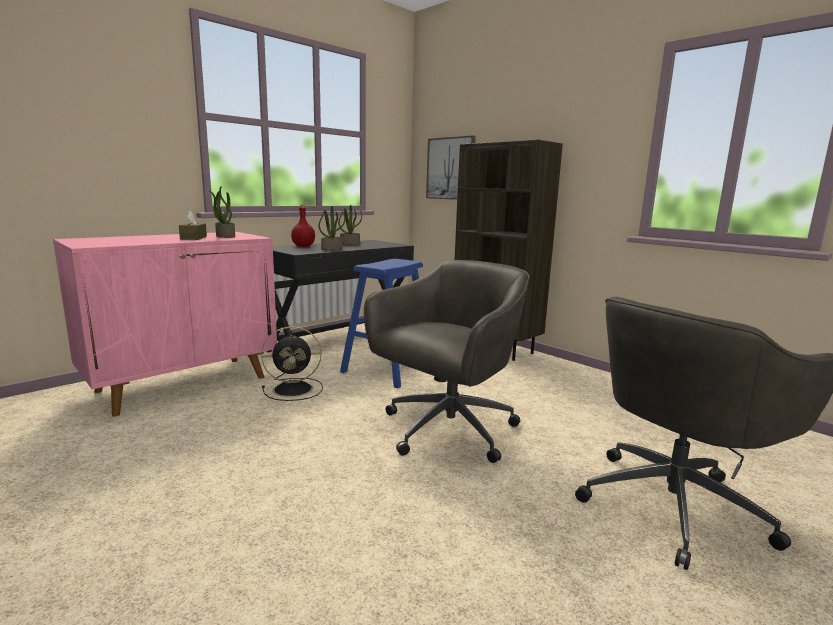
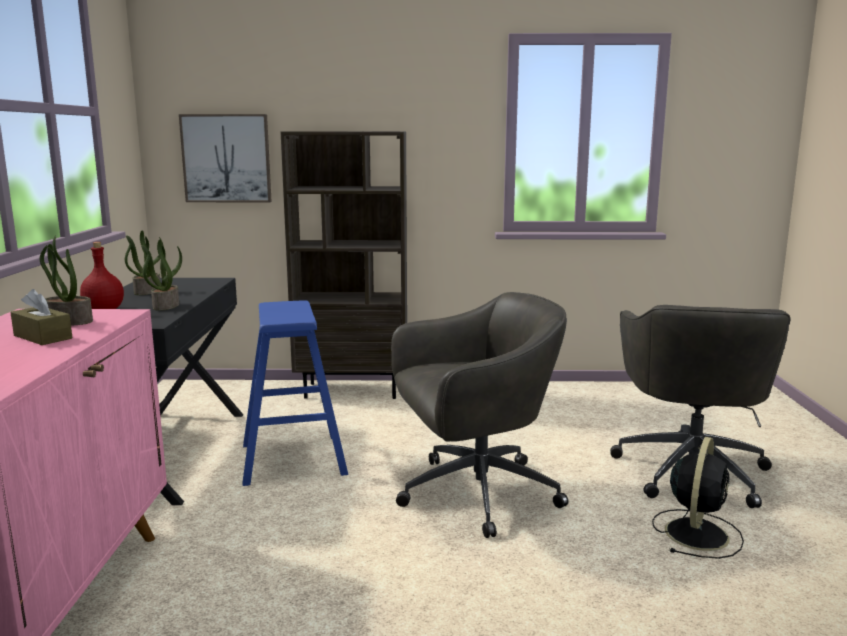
camera: 45 degrees left, 0 degrees up
black fan [261,326,323,401] -> black fan moved to [652,437,744,559]
grey office chair [364,260,530,463] -> grey office chair turned 75 degrees clockwise [391,292,568,538]

